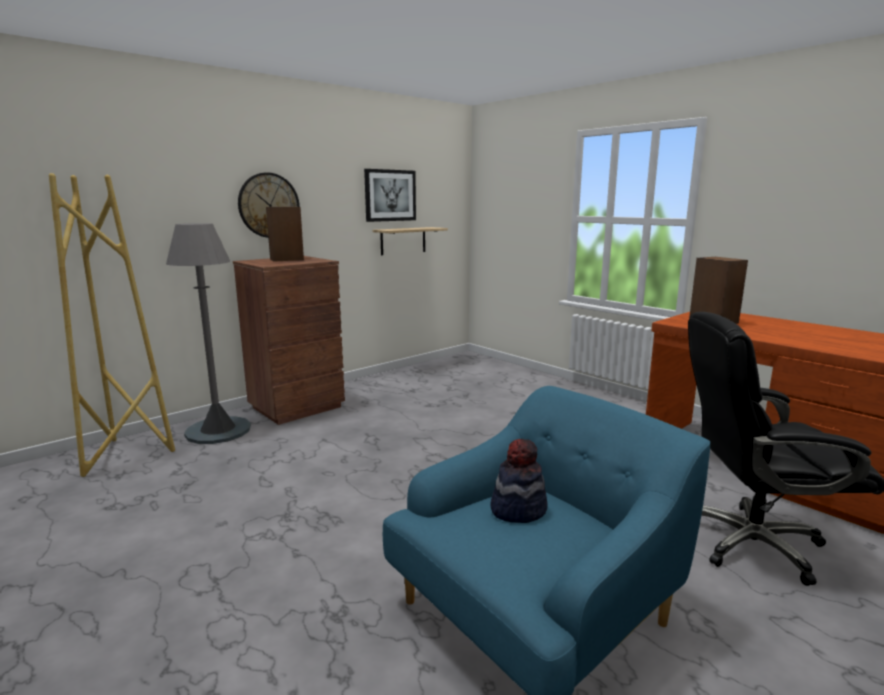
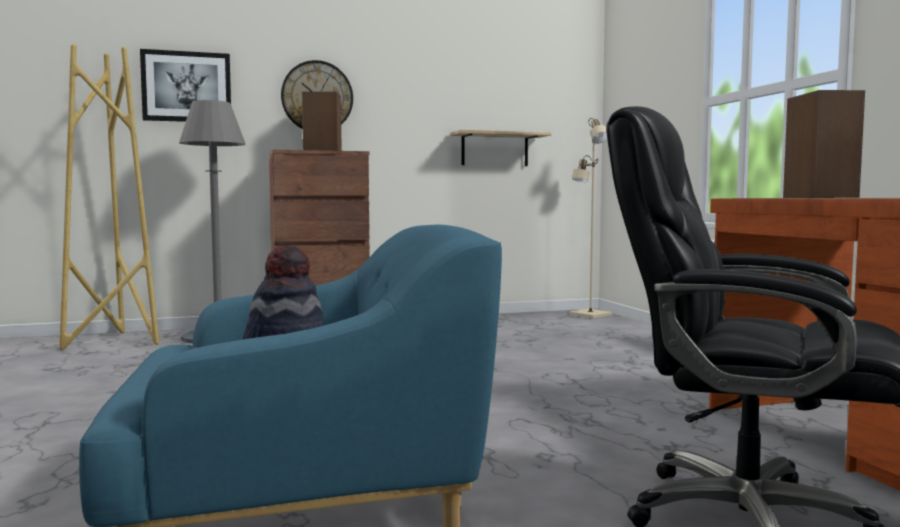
camera: 25 degrees right, 10 degrees down
picture [364,169,416,222] -> picture moved to [140,49,231,122]
none -> beige floor lamp [569,118,612,318]

